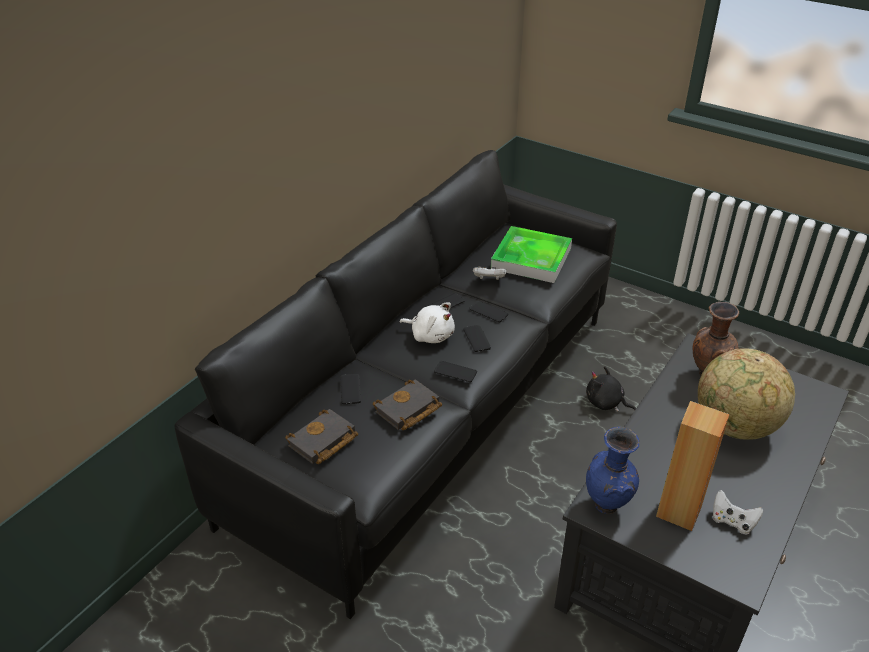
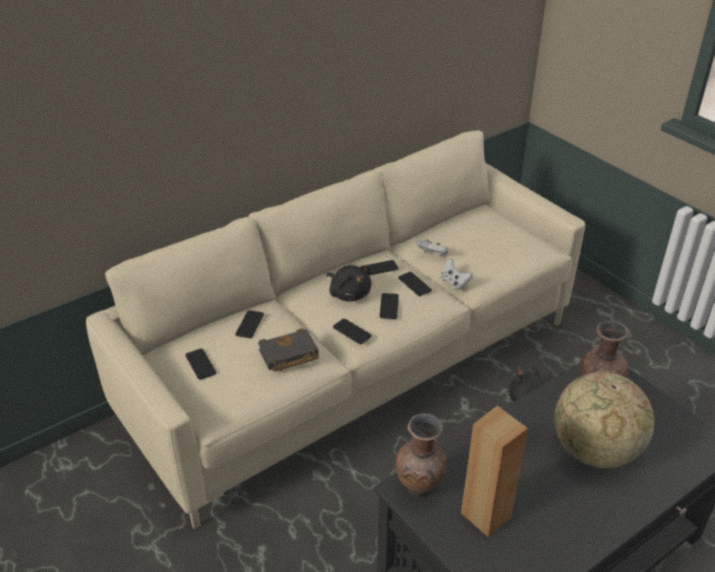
camera: 20 degrees right, 0 degrees up
black sofa [174,150,617,619] -> beige sofa [86,130,585,529]
black book [285,409,358,464] -> phone [185,348,216,380]
white plush toy [400,302,455,343] -> black plush toy [327,265,372,302]
tray [491,226,572,283] -> none
blue vase [586,427,639,514] -> brown vase [396,413,447,498]
white game controller [712,490,763,534] -> white game controller moved to [440,259,473,290]

